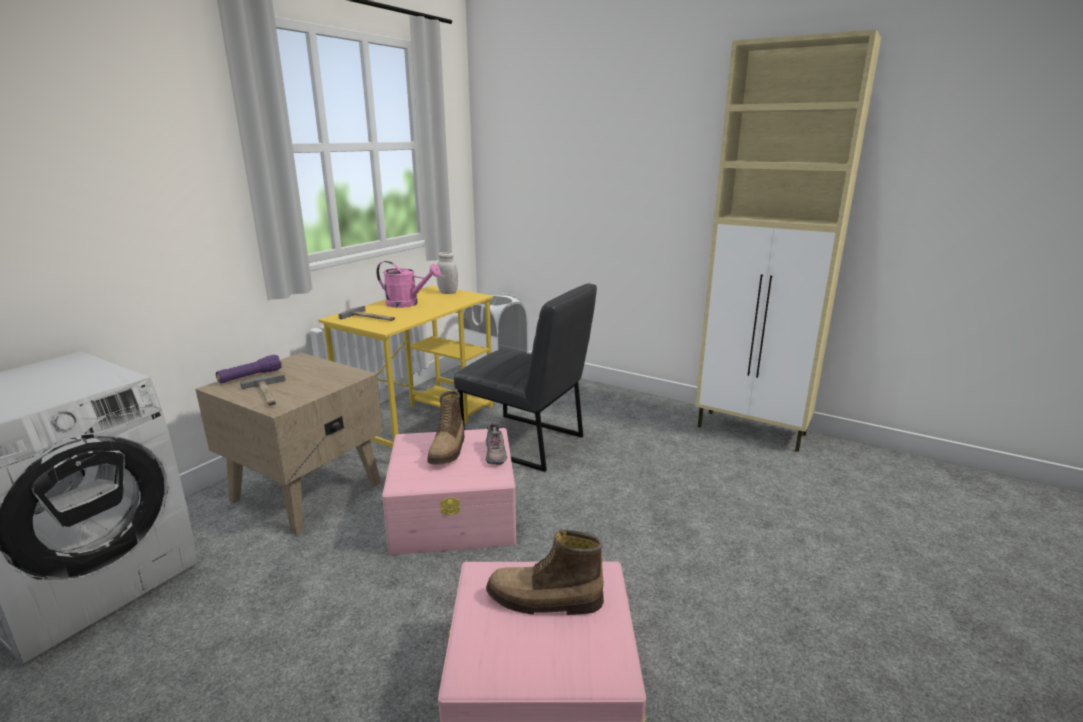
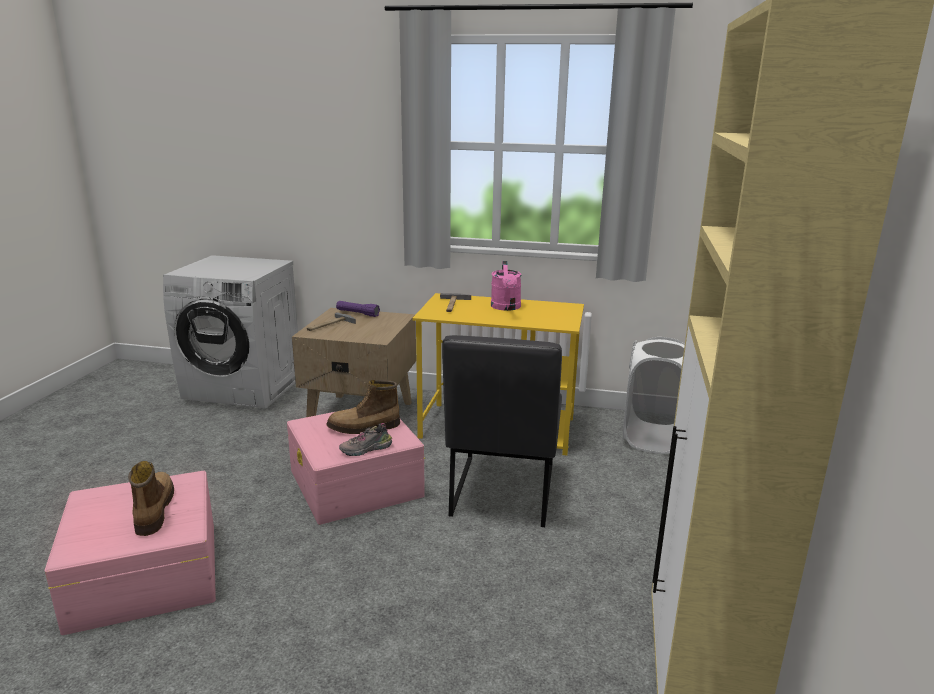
camera: 70 degrees right, 0 degrees up
white jar [437,252,458,294] -> none

